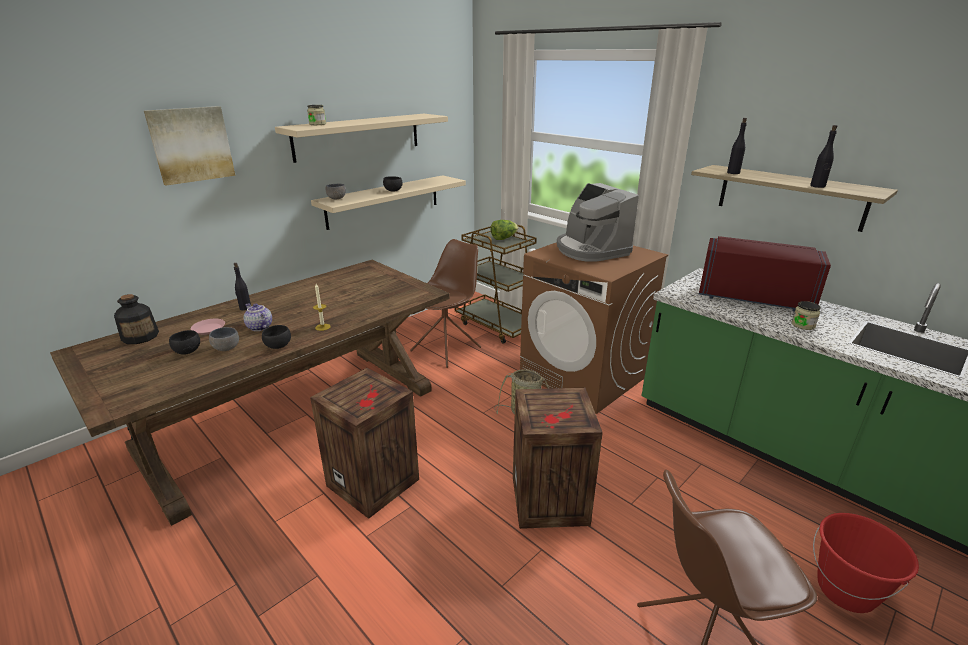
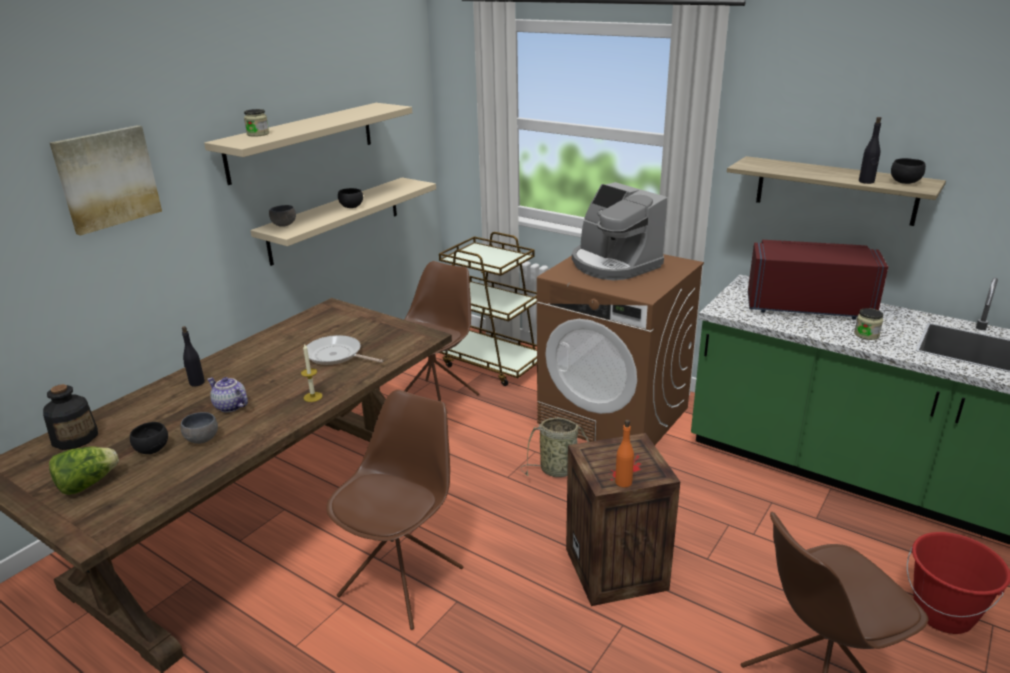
camera: 10 degrees left, 0 degrees up
pink plate [191,319,225,335] -> none
black bowl [262,325,291,349] -> black bowl moved to [891,158,926,184]
crate [310,368,419,519] -> brown chair [326,390,464,630]
lettuce [491,220,518,240] -> lettuce moved to [49,447,119,495]
black bottle [727,118,747,174] -> none
none -> frying pan [306,335,383,365]
none -> orange bottle [615,420,634,487]

